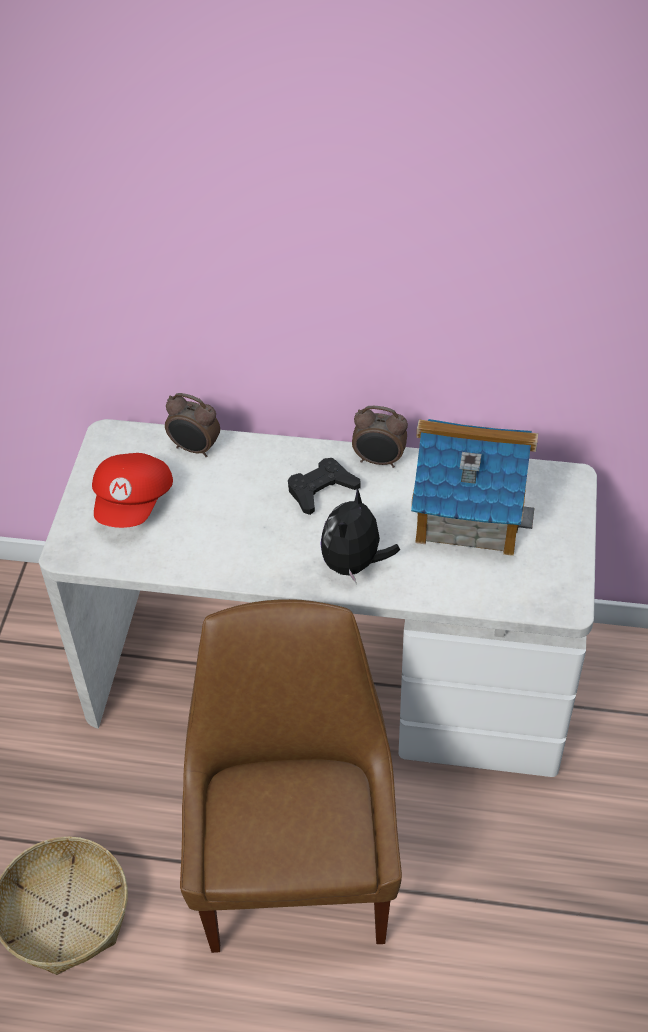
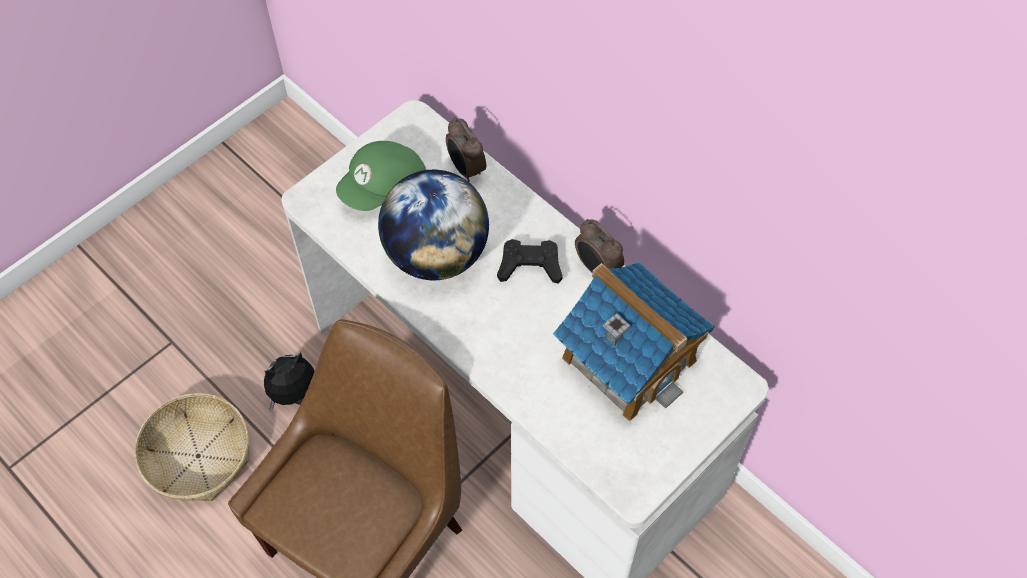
camera: 35 degrees right, 10 degrees up
red cap [92,453,173,528] -> green cap [336,141,426,211]
plush toy [320,488,401,583] -> plush toy moved to [264,352,315,412]
none -> globe [378,170,489,280]

